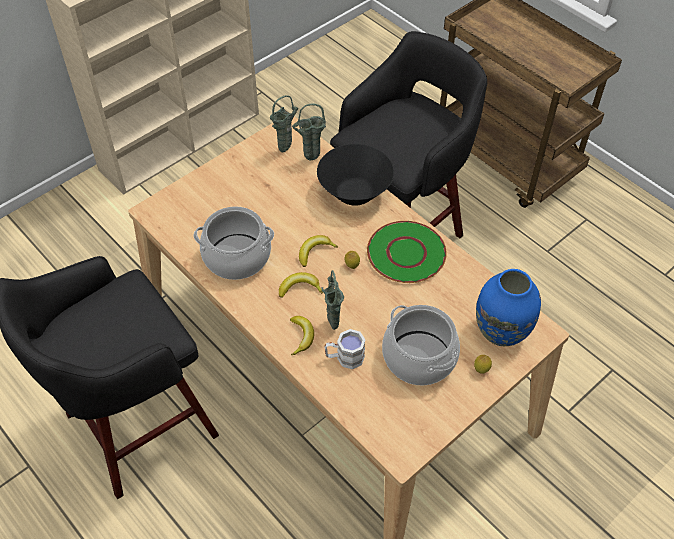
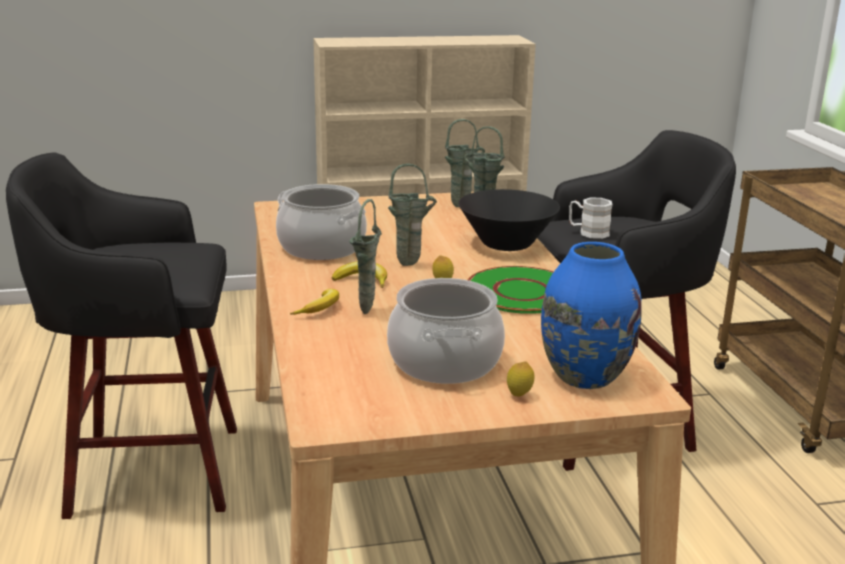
camera: 30 degrees right, 30 degrees down
banana [299,235,338,267] -> green vase [388,163,437,266]
white mug [324,329,365,369] -> white mug moved to [569,197,613,239]

